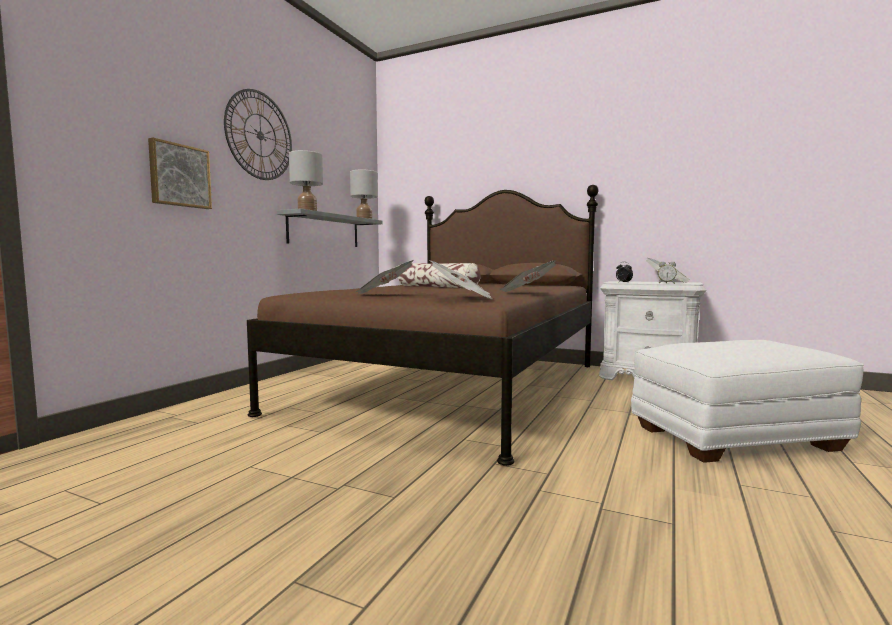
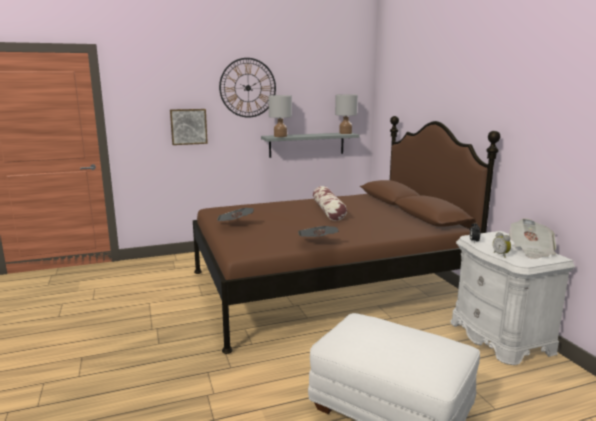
camera: 45 degrees right, 10 degrees up
newspaper [430,260,494,300] -> none

